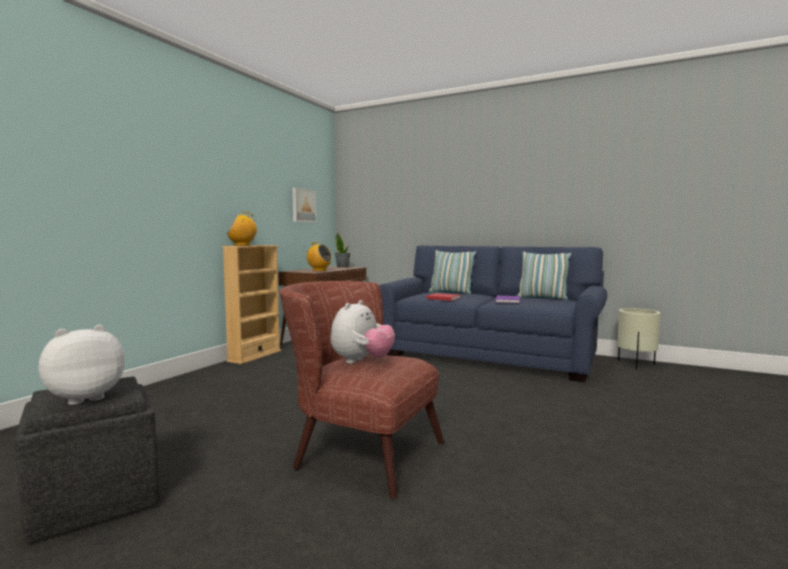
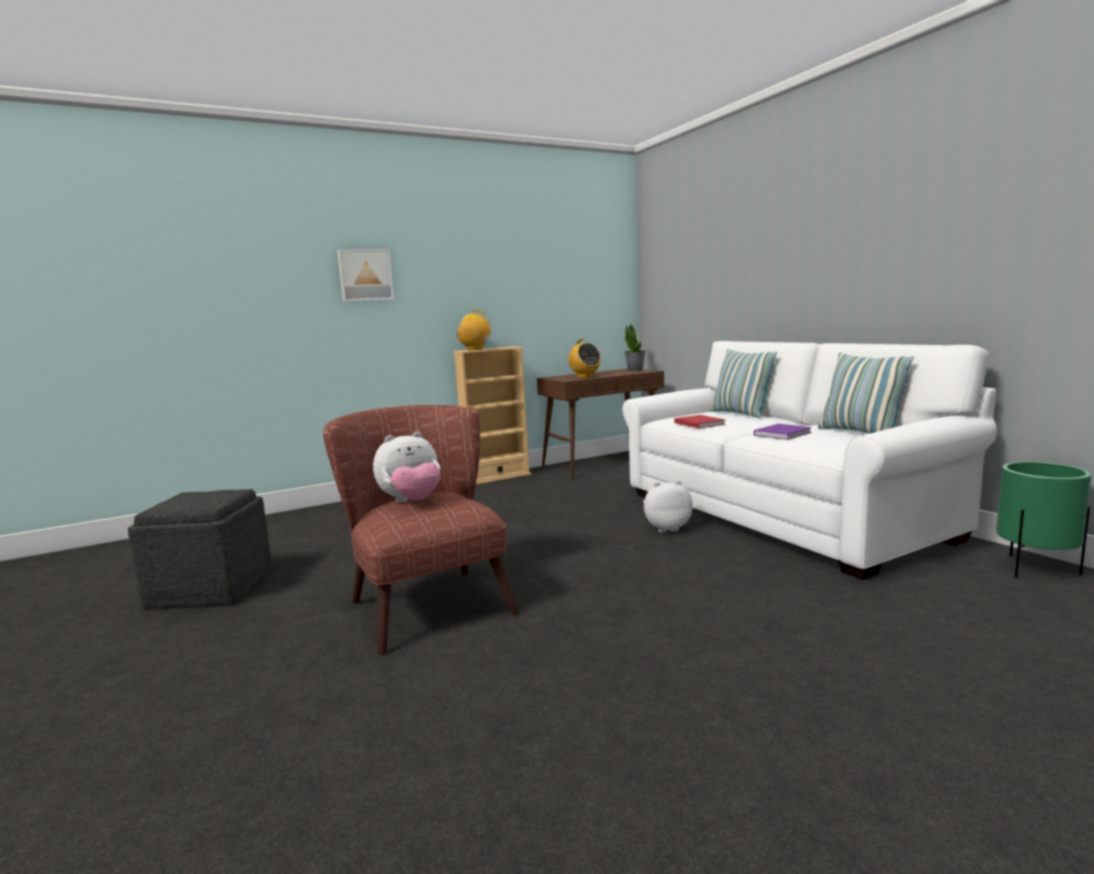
camera: 35 degrees right, 5 degrees up
plush toy [39,325,125,405] -> plush toy moved to [643,480,693,533]
picture [292,188,317,222] -> picture moved to [337,249,394,301]
blue sofa [379,246,607,382] -> white sofa [623,341,997,580]
beige planter [617,308,660,370] -> green planter [996,462,1092,578]

